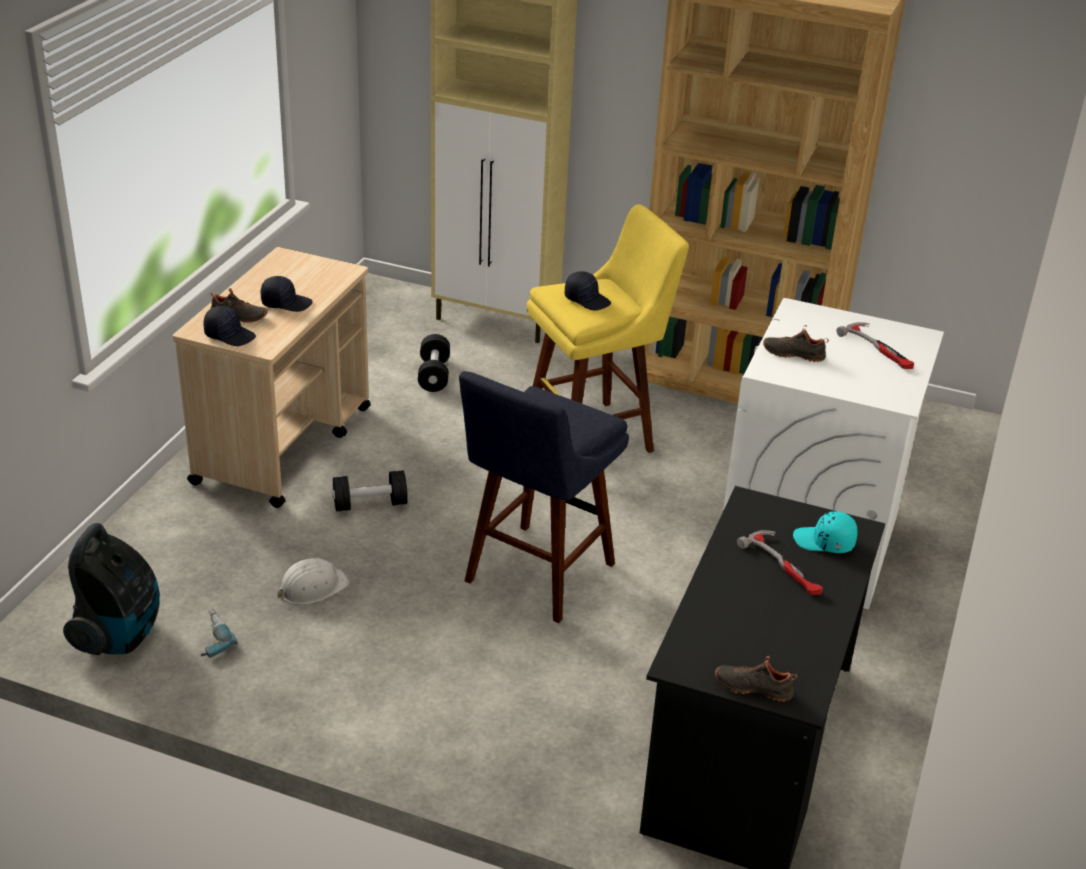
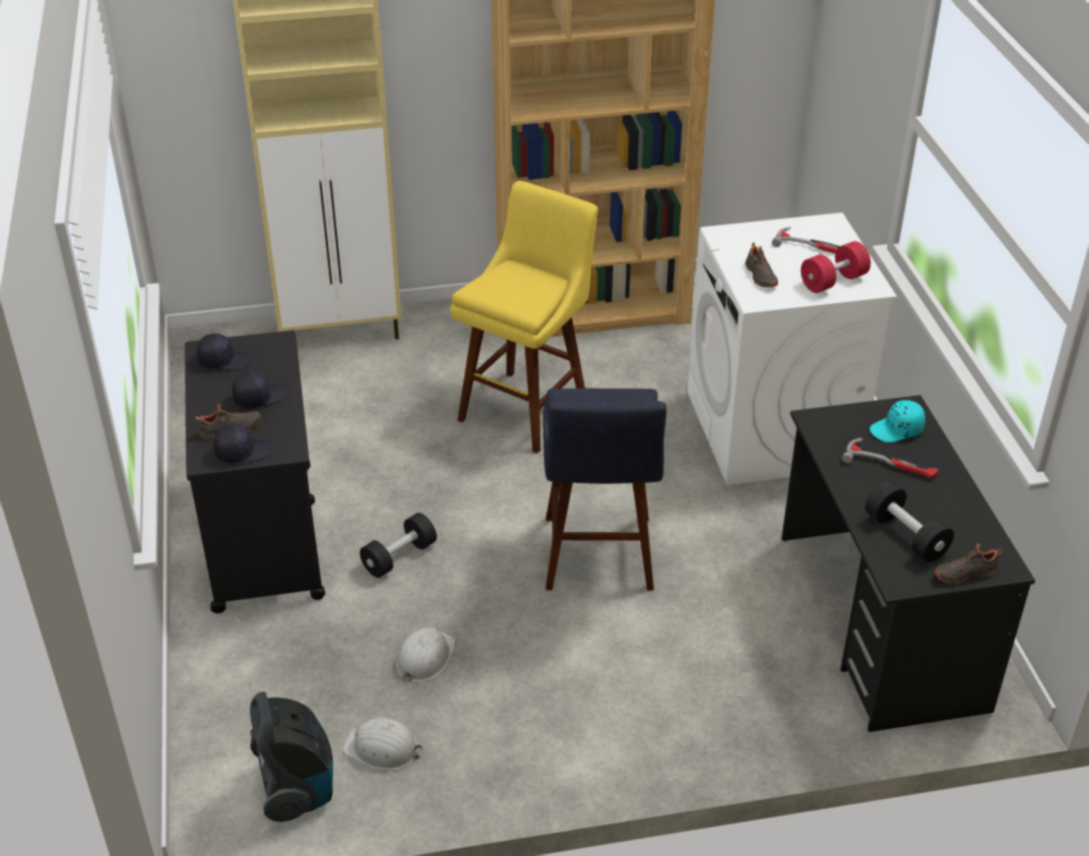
camera: 30 degrees left, 5 degrees up
beige cart [173,247,371,508] -> black cart [185,330,325,613]
power drill [200,609,237,658] -> white hard hat [343,718,422,771]
black dumbbell [418,334,450,392] -> black dumbbell moved to [865,481,954,562]
black cap [565,271,611,311] -> black cap moved to [197,334,251,371]
black shoe [763,325,829,362] -> black shoe turned 90 degrees counterclockwise [745,243,778,287]
none -> red dumbbell [801,241,871,293]

